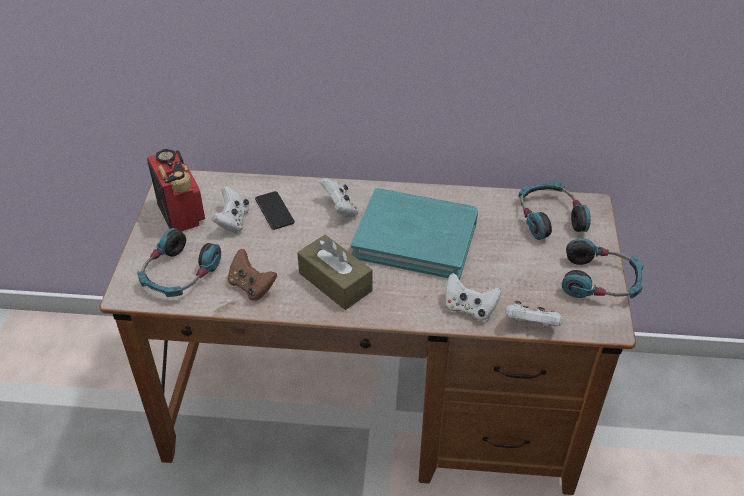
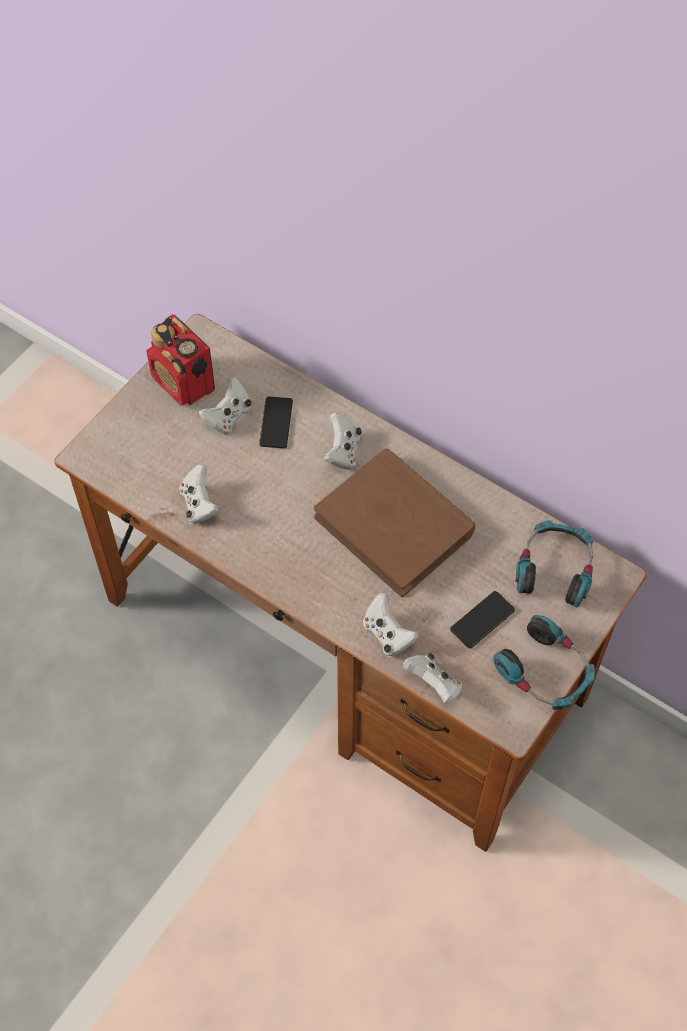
camera: 30 degrees right, 15 degrees up
headphones [137,228,221,297] -> none
radio [147,149,205,232] -> radio turned 135 degrees clockwise [146,314,215,406]
brown game controller [228,249,277,301] -> white game controller [179,464,220,524]
brown tissue box [297,235,372,310] -> none
turquoise book [351,188,478,280] -> brown book [314,448,475,597]
none -> phone [450,591,515,648]

